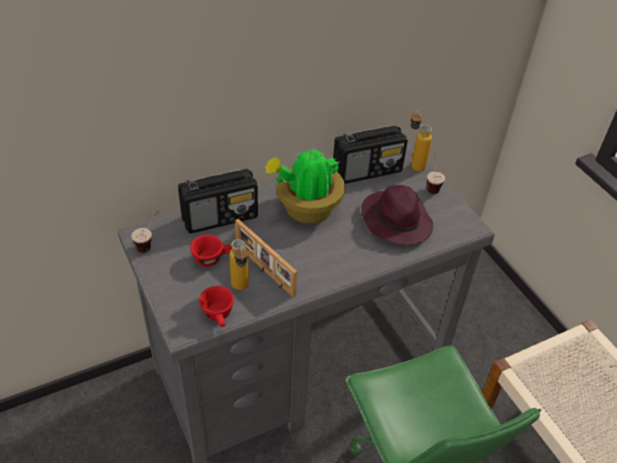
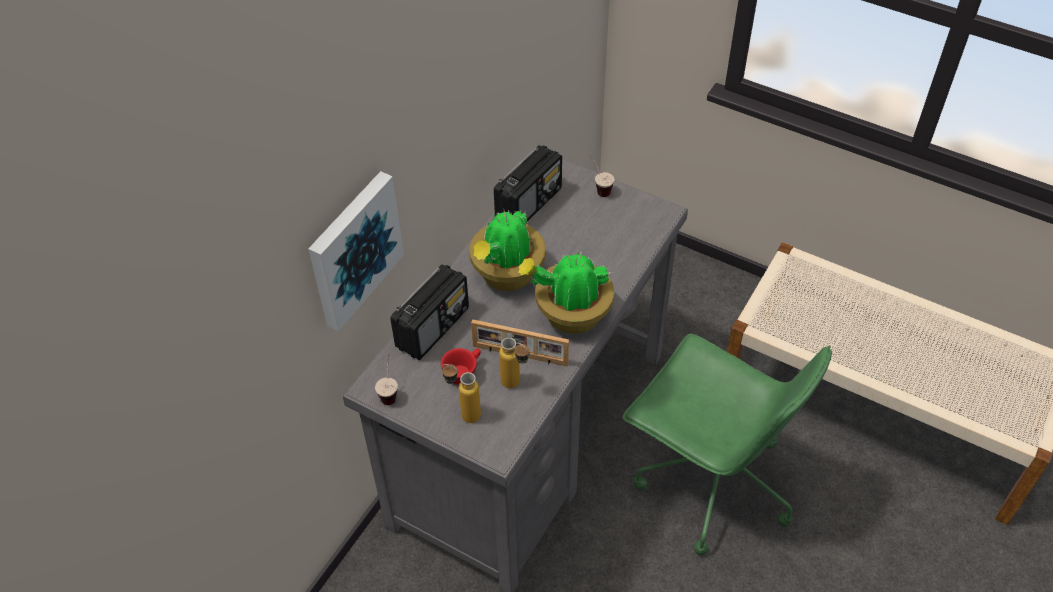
camera: 30 degrees left, 5 degrees up
red cup [199,286,234,327] -> none
purple hat [361,185,433,245] -> none
bottle [411,111,432,171] -> bottle moved to [441,364,481,423]
none -> picture [308,171,404,331]
none -> potted plant [518,252,614,334]

